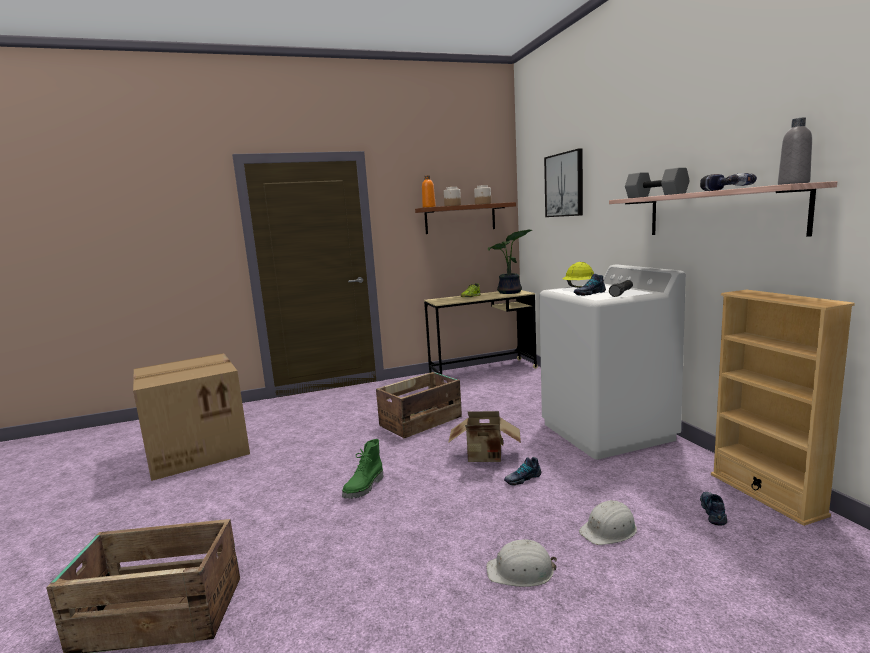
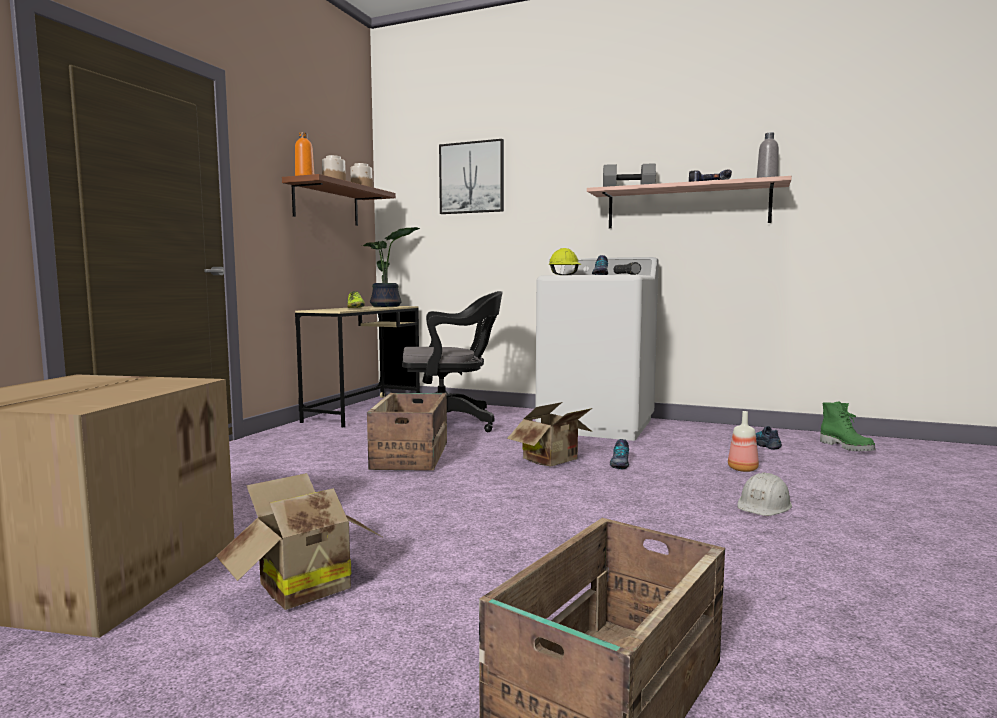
camera: 50 degrees left, 5 degrees down
green boot [342,439,383,499] -> green boot moved to [820,402,876,451]
white hard hat [579,500,637,545] -> bottle [728,411,759,472]
beige bookcase [711,290,855,526] -> none
none -> cardboard box [216,473,384,610]
none -> black office chair [402,291,502,432]

